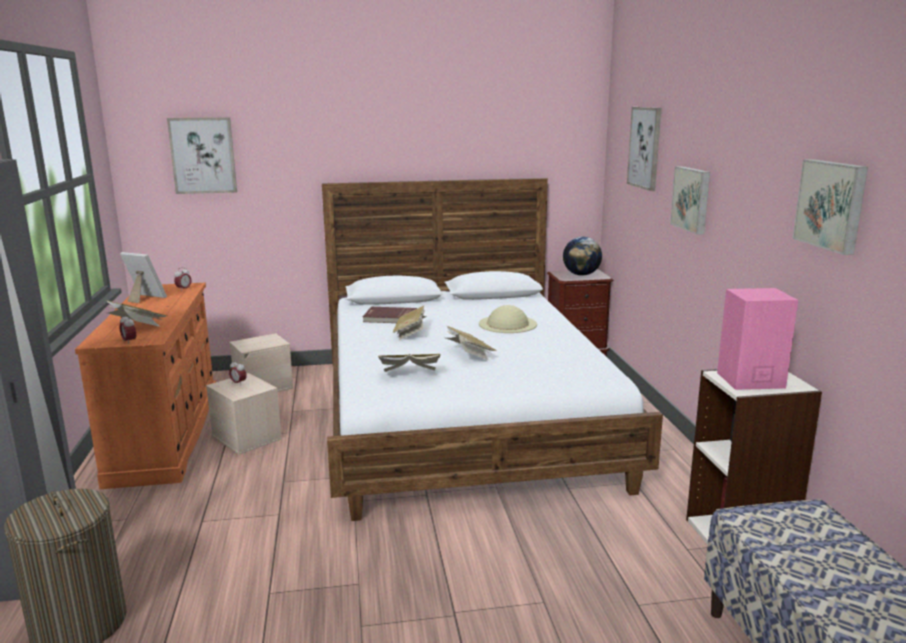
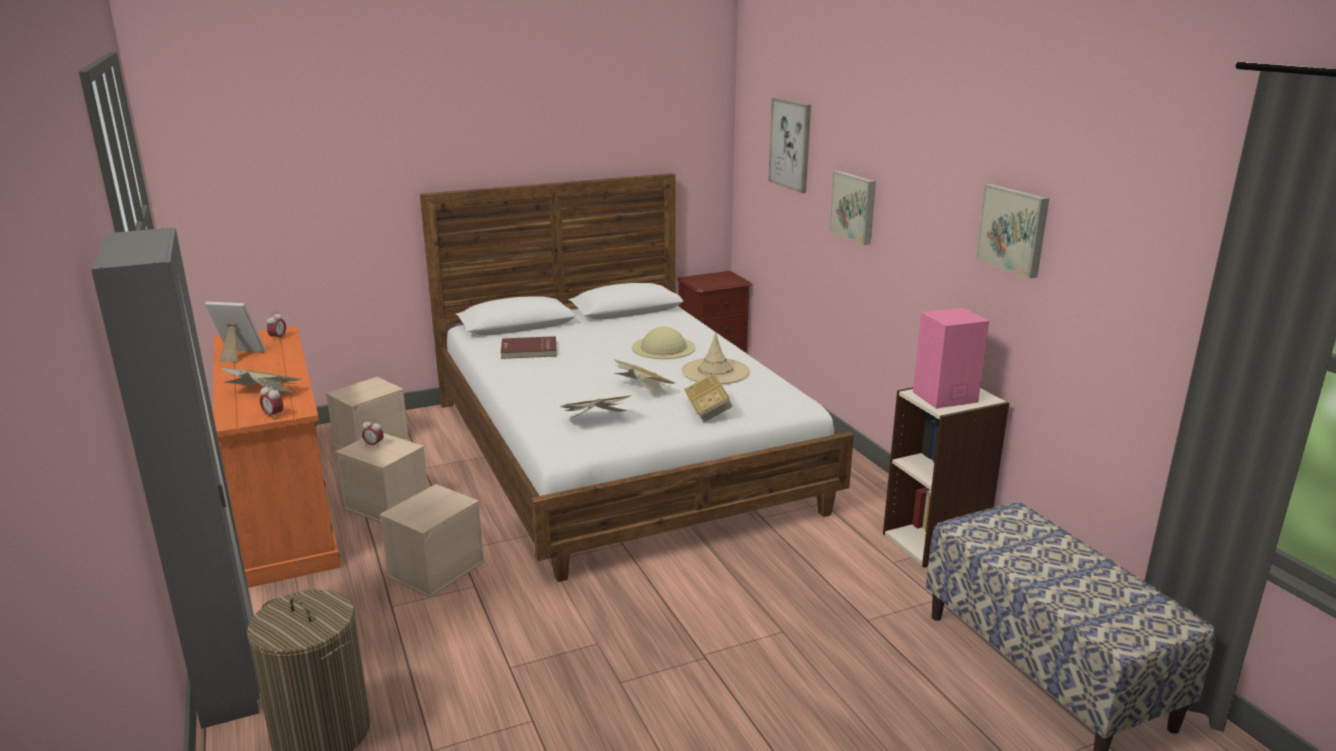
camera: 15 degrees left, 5 degrees up
picture [167,117,237,194] -> none
book [393,306,427,340] -> book moved to [684,373,733,423]
globe [563,237,602,276] -> none
none -> beige storage box [379,484,484,598]
none -> beige hat [682,332,750,384]

